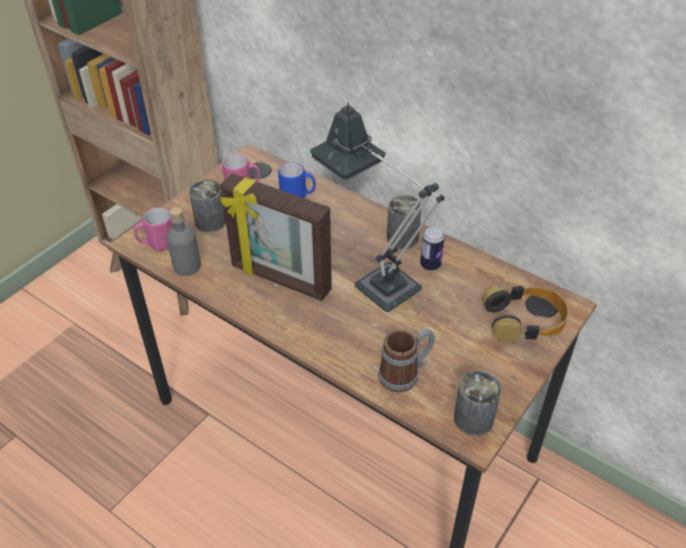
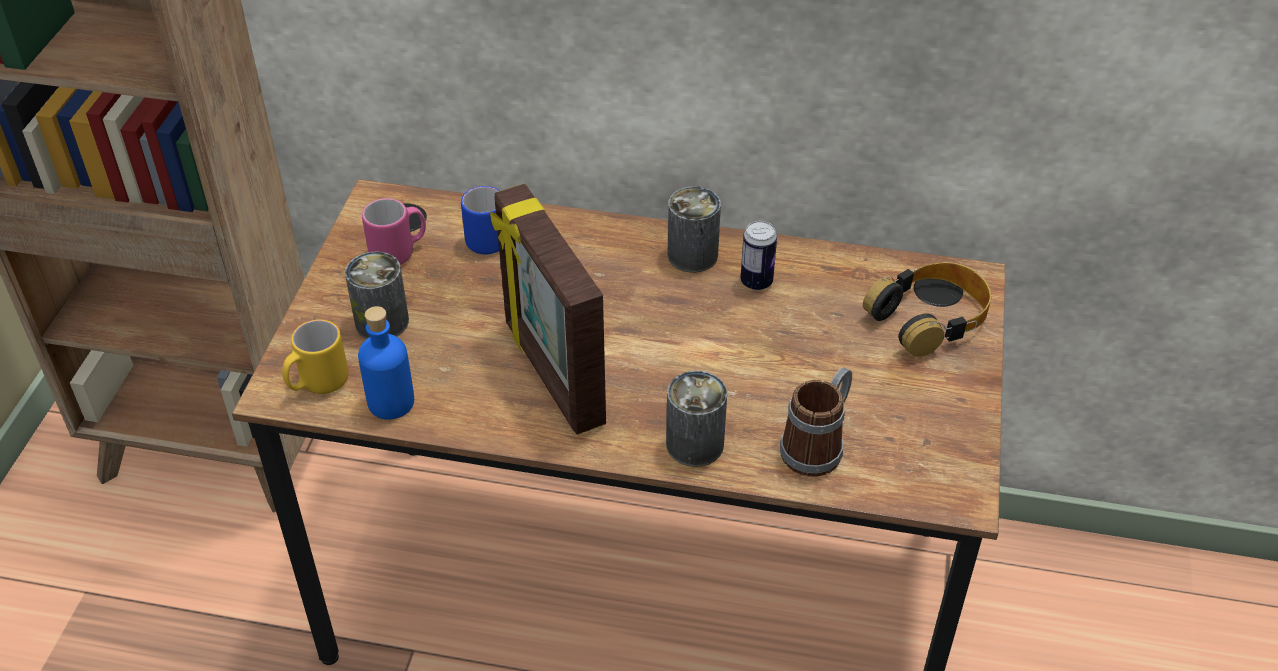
camera: 25 degrees left, 0 degrees up
pink mug [134,207,173,251] -> yellow mug [282,320,349,394]
grey bottle [167,207,201,276] -> blue bottle [358,306,414,420]
picture frame [220,173,332,301] -> picture frame turned 60 degrees clockwise [490,183,606,435]
table lamp [310,103,445,312] -> none
can [454,371,501,436] -> can moved to [666,370,727,467]

